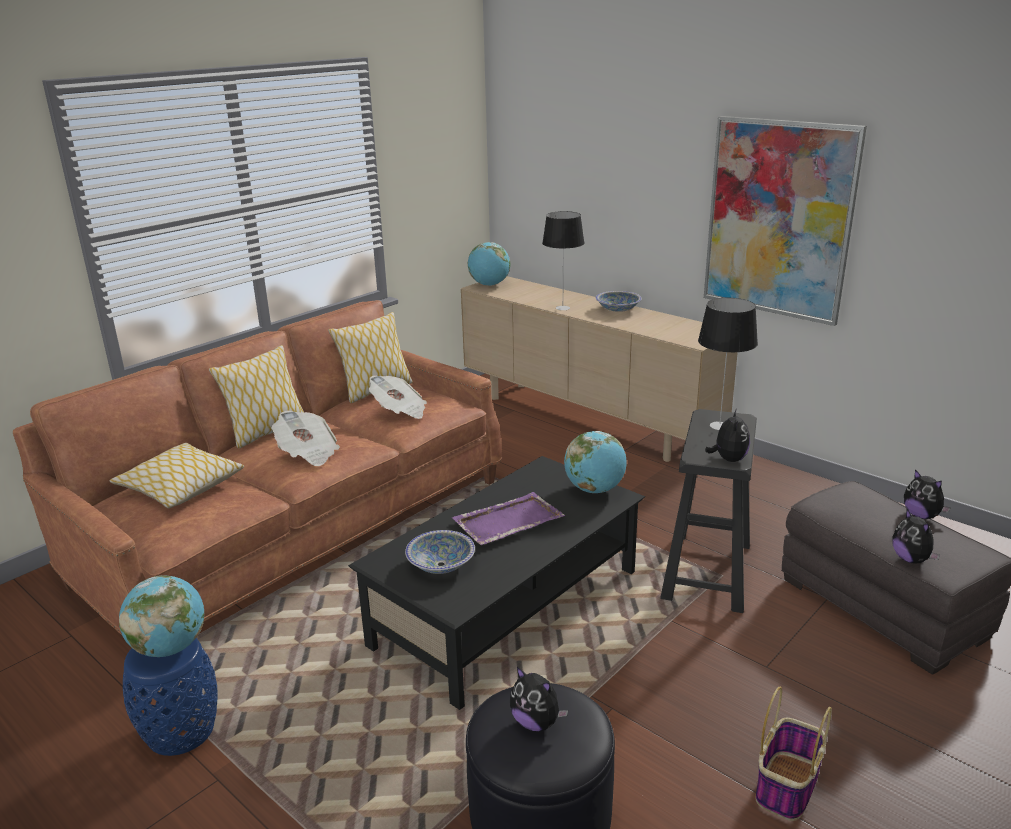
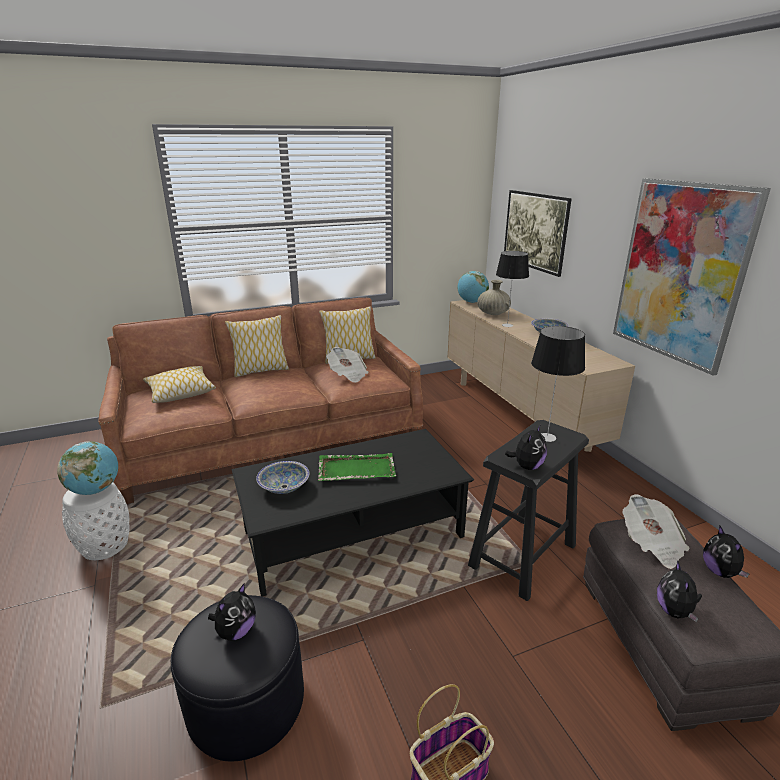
camera: 25 degrees right, 0 degrees up
blue stool [123,638,218,756] -> white stool [62,482,129,560]
newspaper [272,410,340,466] -> newspaper moved to [622,494,690,569]
purple tray [452,492,565,545] -> green tray [318,453,396,481]
plush toy [510,667,568,731] -> plush toy turned 120 degrees counterclockwise [208,584,256,641]
globe [564,431,627,493] -> none
none -> beige vase [477,280,511,315]
none -> picture [504,190,572,277]

